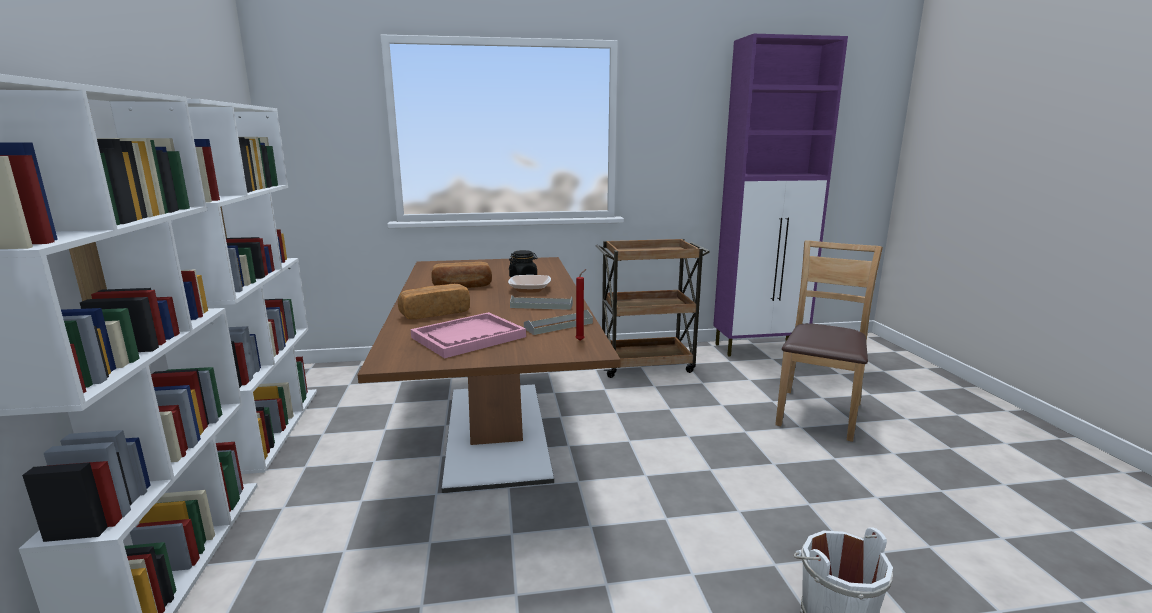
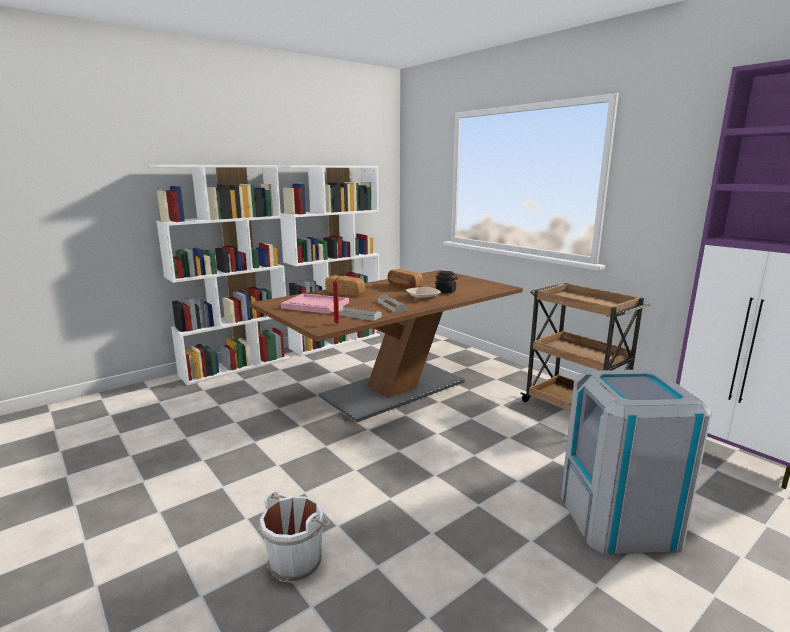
camera: 60 degrees right, 0 degrees up
brown chair [775,240,883,442] -> grey trash can [561,369,712,554]

